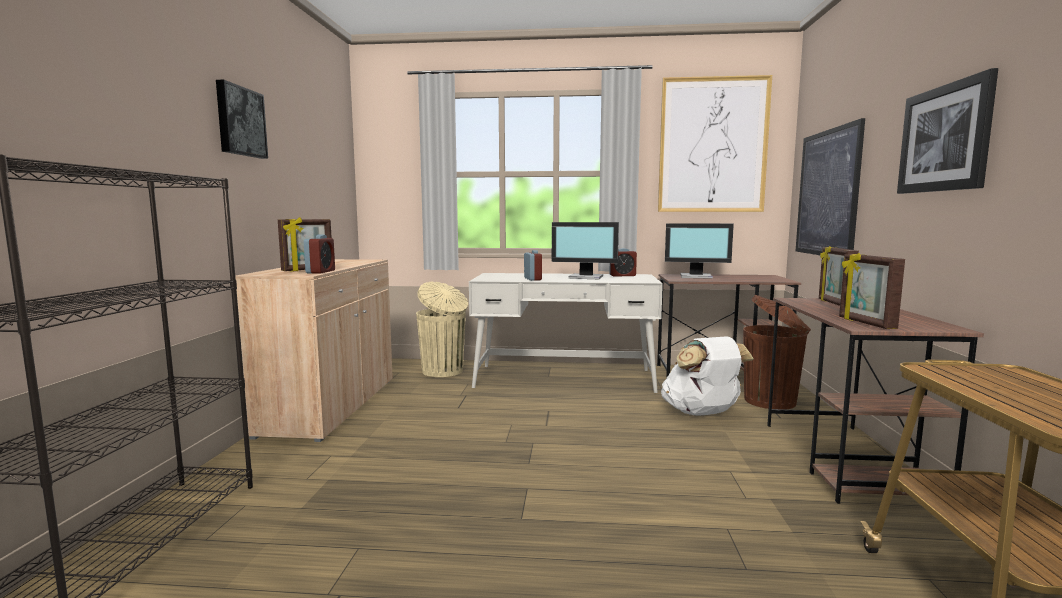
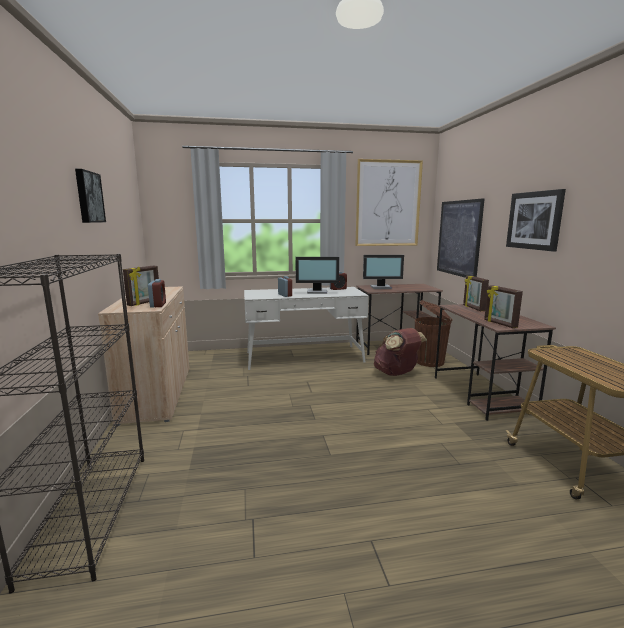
camera: 15 degrees left, 5 degrees up
beige trash can [416,282,468,377] -> none
white backpack [661,336,754,416] -> brown backpack [374,328,427,376]

